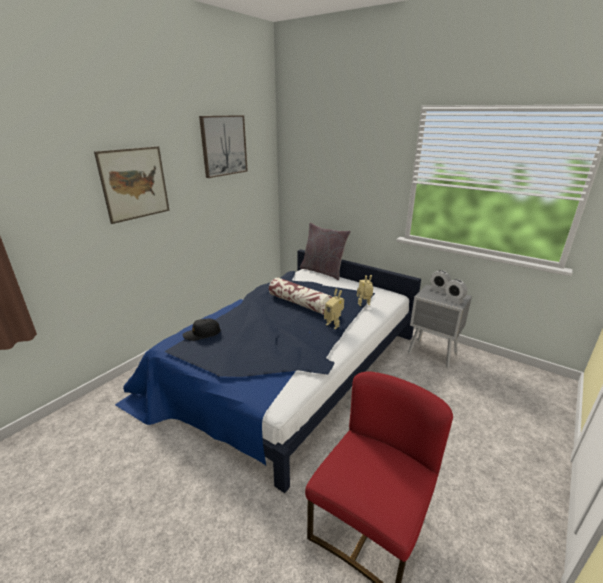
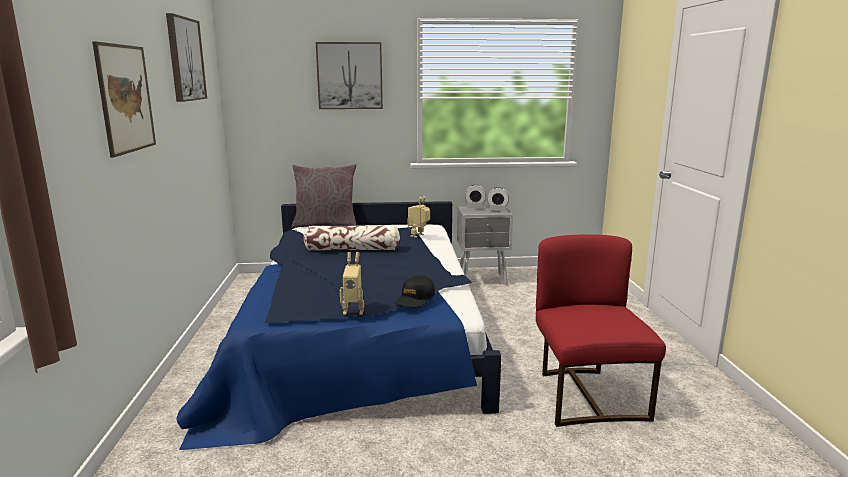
camera: 40 degrees left, 10 degrees down
black cap [183,319,221,341] -> black cap moved to [395,275,435,307]
toy robot [324,289,344,329] -> toy robot moved to [340,252,364,315]
none -> picture [316,42,383,109]

